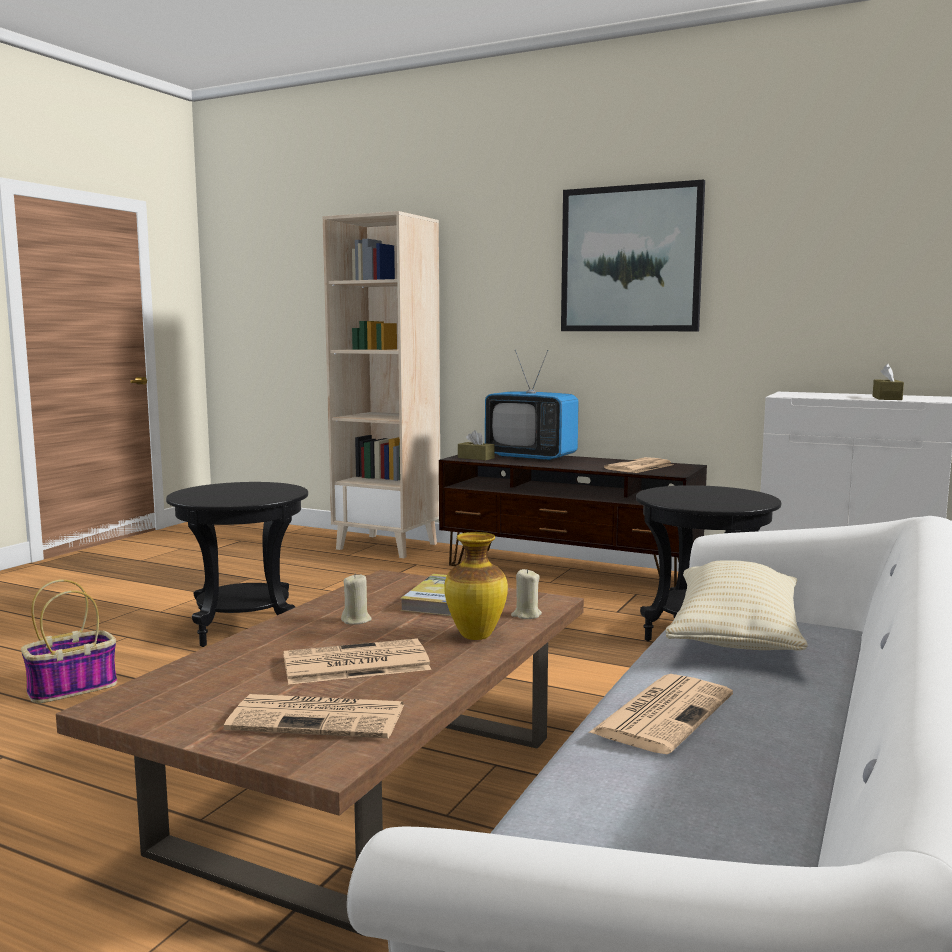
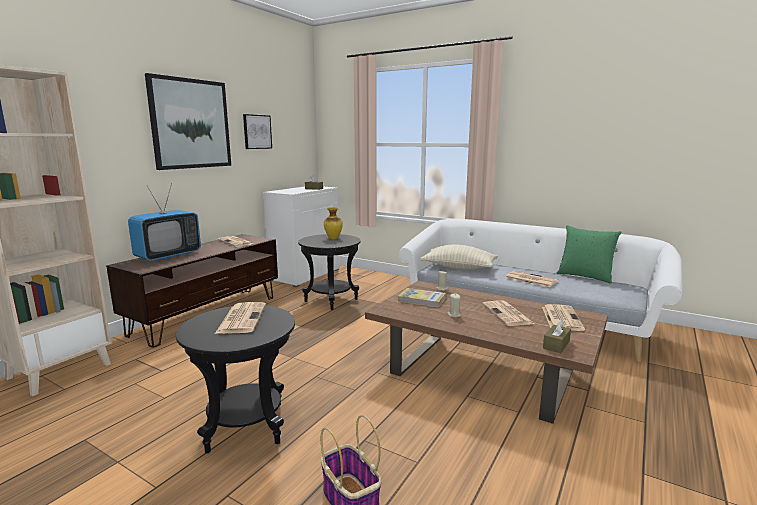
camera: 85 degrees left, 5 degrees up
vase [444,532,508,640] -> vase moved to [324,208,343,240]
brown tissue box [458,430,494,461] -> brown tissue box moved to [543,319,571,353]
none -> newspaper [215,302,266,334]
none -> picture [243,114,272,149]
none -> green pillow [557,225,621,284]

